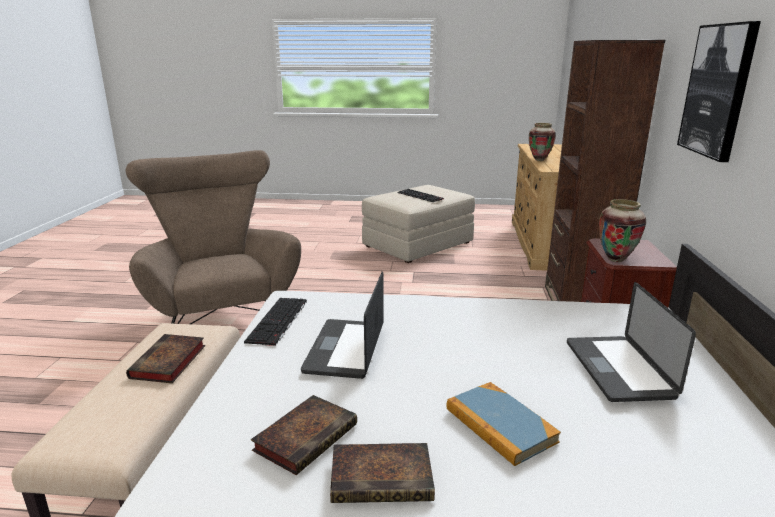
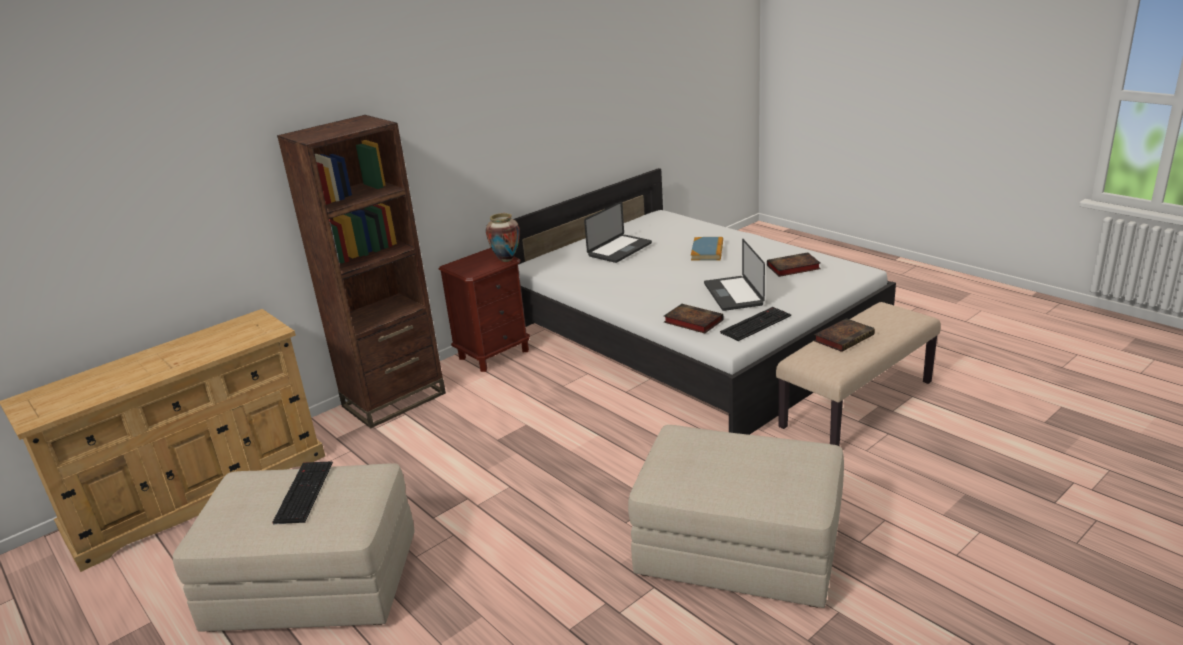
camera: 135 degrees left, 5 degrees up
brown armchair [126,150,301,324] -> beige ottoman [628,425,844,608]
laptop [301,271,384,379] -> laptop turned 120 degrees clockwise [704,239,765,311]
book [330,443,435,503] -> book moved to [664,304,724,333]
vase [529,123,556,161] -> none
picture [677,21,761,162] -> none

